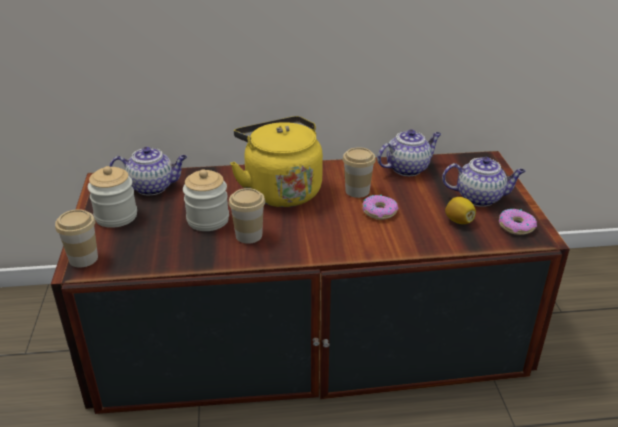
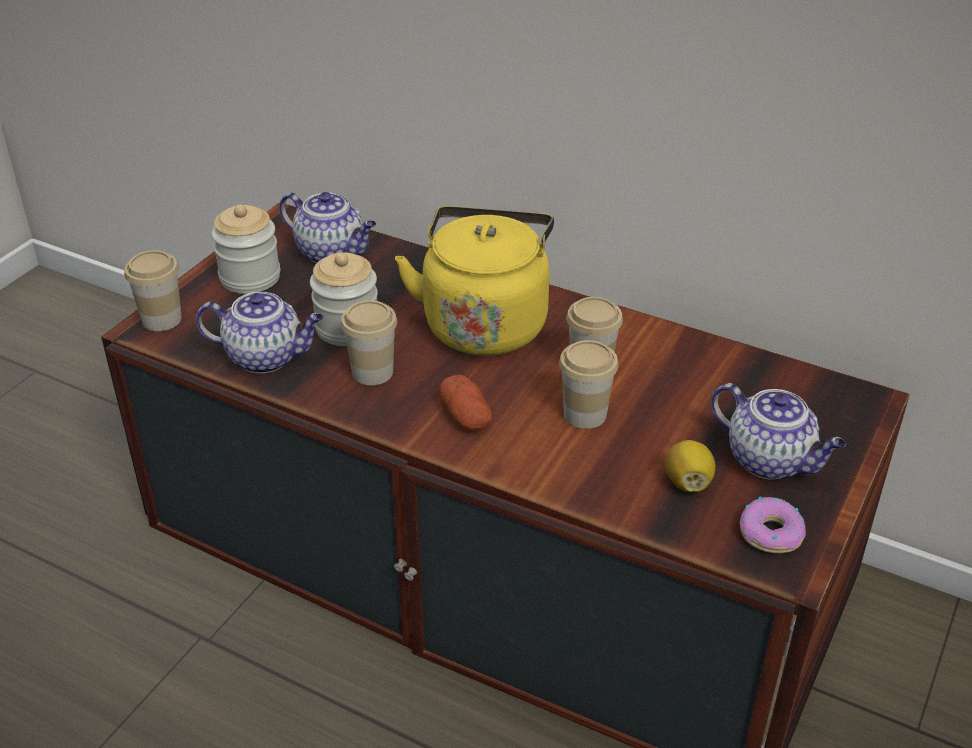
camera: 35 degrees right, 5 degrees up
donut [363,195,398,220] -> cup [559,340,618,429]
teapot [377,129,441,176] -> teapot moved to [196,292,324,373]
none -> potato [439,375,492,431]

